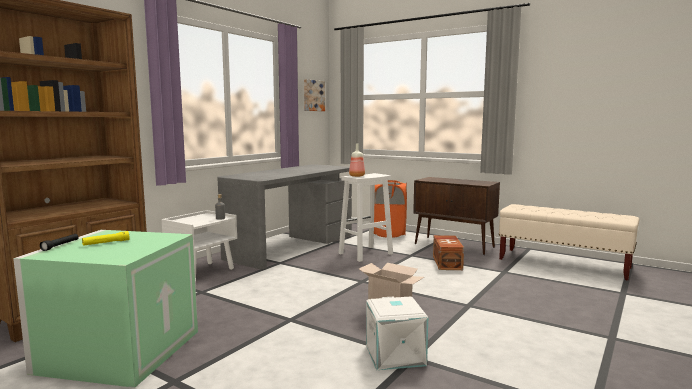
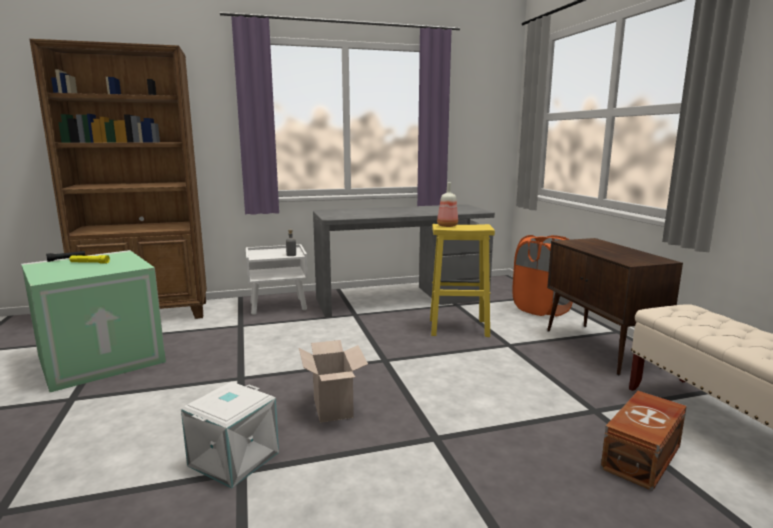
camera: 40 degrees right, 5 degrees up
picture [304,79,325,111] -> none
white stool [338,173,393,262] -> yellow stool [430,224,495,337]
brown storage box [433,235,464,270] -> brown storage box moved to [601,391,687,491]

